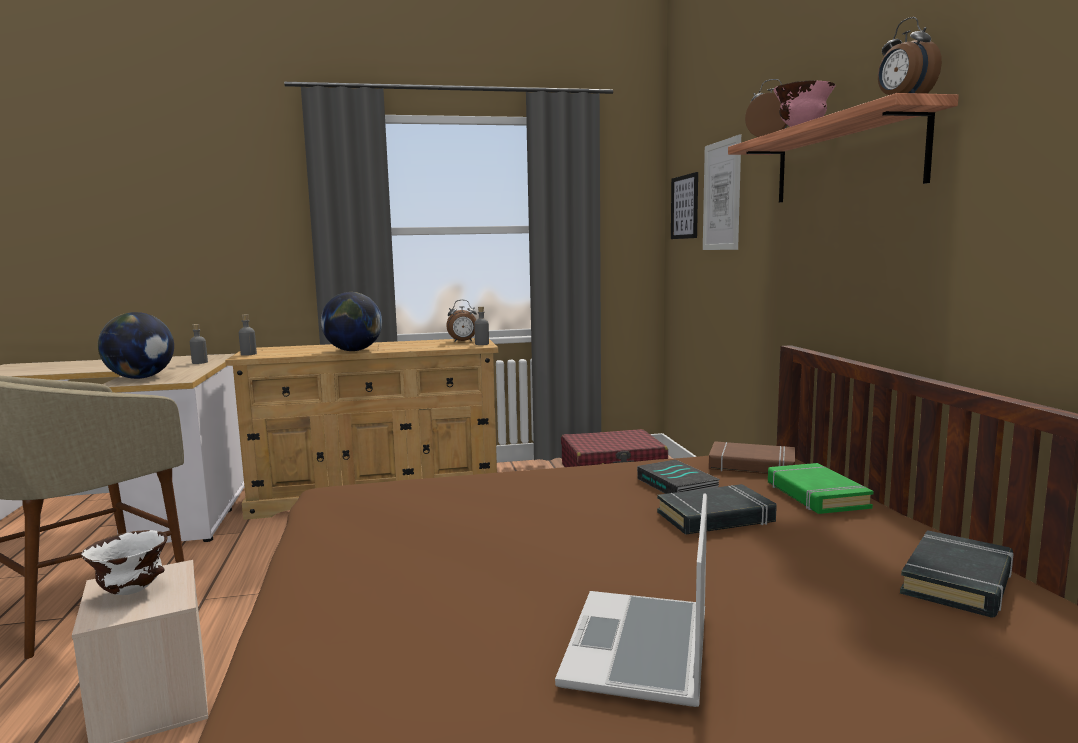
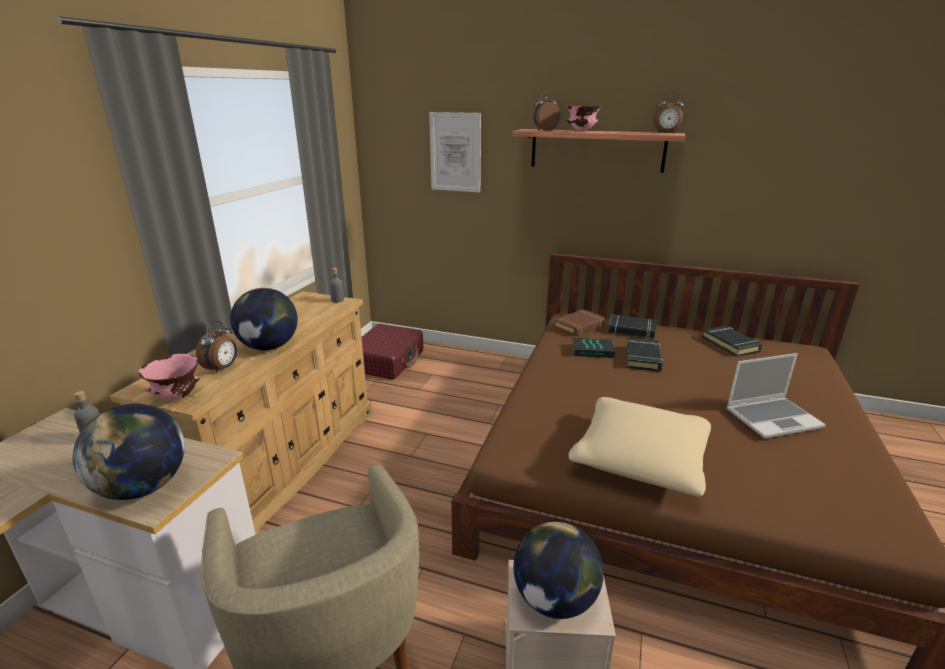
camera: 60 degrees left, 15 degrees up
white bowl [81,530,168,595] -> globe [514,522,604,619]
grey bottle [239,314,257,356] -> pink bowl [138,354,200,400]
alarm clock [446,300,477,342] -> alarm clock moved to [196,321,237,373]
laptop [555,493,707,707] -> laptop turned 60 degrees counterclockwise [726,353,826,439]
picture [671,172,698,239] -> none
green book [768,463,874,514] -> black book [608,314,657,339]
none -> beige pillow [569,397,711,497]

